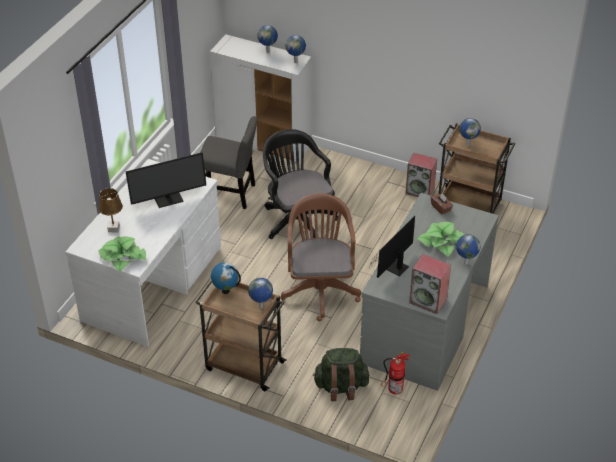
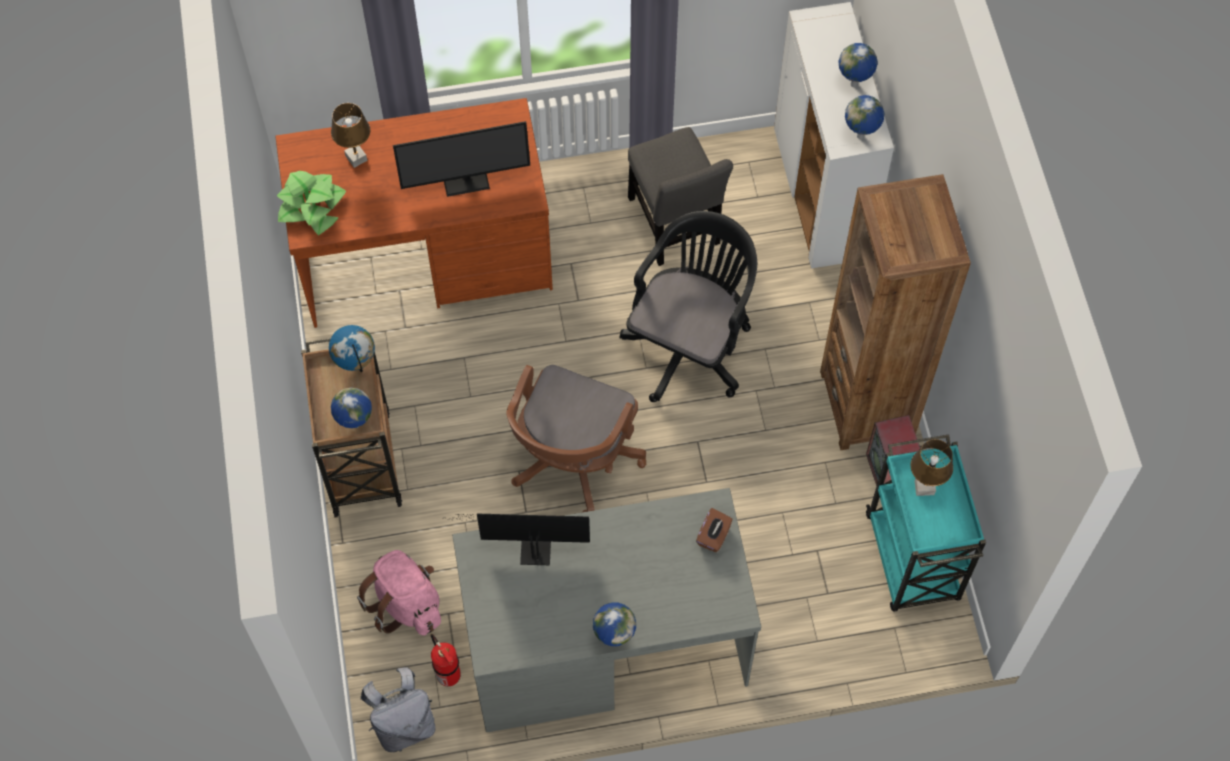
camera: 55 degrees right, 20 degrees up
white desk [65,159,221,347] -> brown desk [275,98,553,328]
monitor [125,152,206,208] -> monitor turned 45 degrees counterclockwise [393,121,530,197]
brown office chair [280,193,361,321] -> brown office chair turned 150 degrees clockwise [506,365,646,512]
green backpack [313,348,370,401] -> pink backpack [357,550,441,635]
speaker [409,254,451,314] -> none
potted plant [417,222,465,256] -> none
brown cart [438,123,515,214] -> turquoise cart [866,435,986,611]
globe [459,118,481,146] -> brown table lamp [911,439,953,496]
none -> grey backpack [360,667,435,752]
none -> brown bookcase [820,174,971,450]

